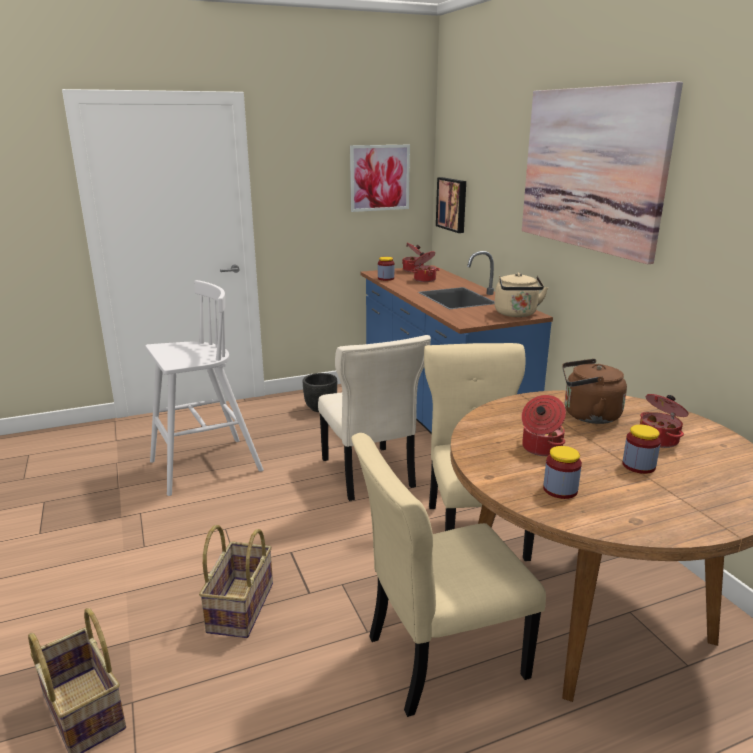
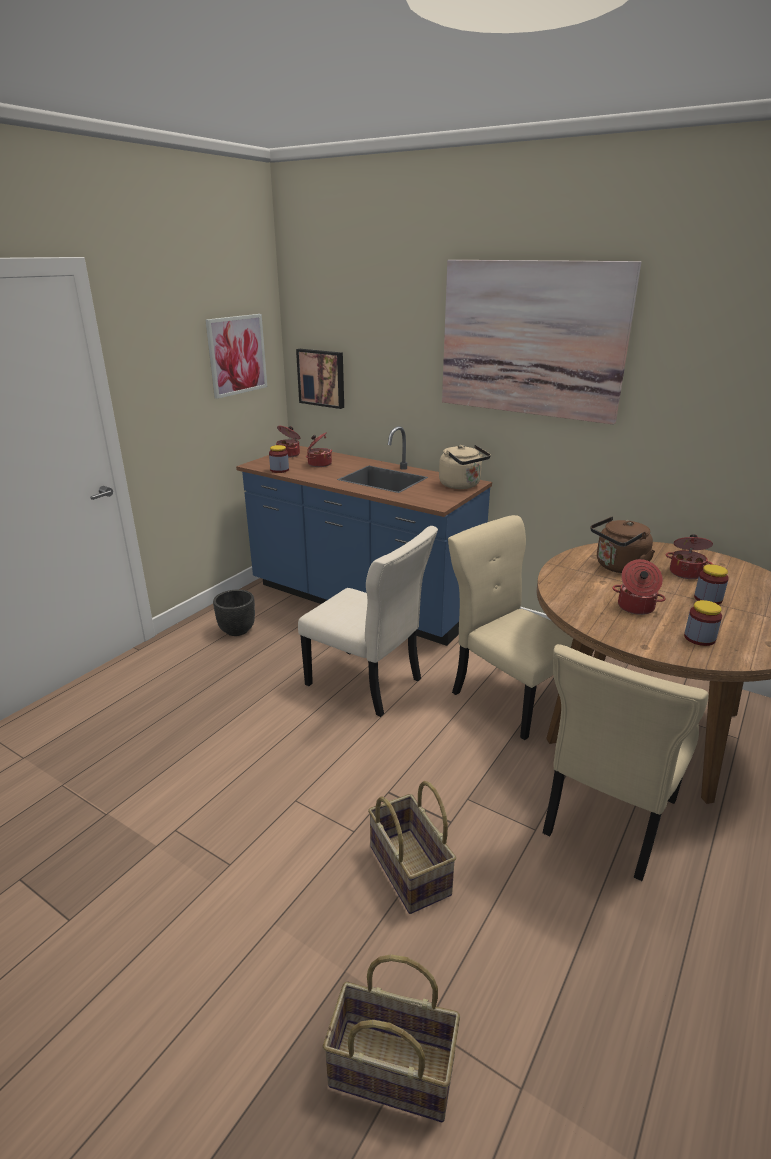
camera: 35 degrees left, 5 degrees up
white stool [145,280,264,496] -> none

